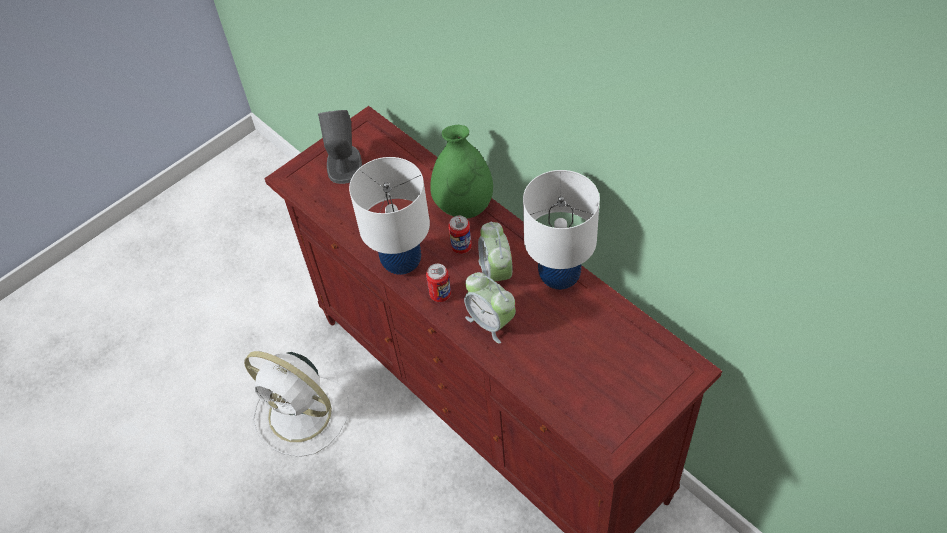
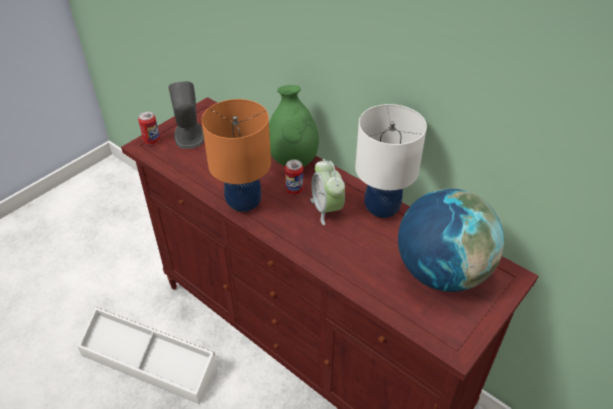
camera: 10 degrees left, 10 degrees down
white fan [244,351,349,457] -> white storage box [77,307,218,404]
white table lamp [349,157,430,275] -> orange table lamp [201,99,271,212]
can [426,264,451,302] -> can moved to [138,112,160,144]
alarm clock [464,272,516,344] -> none
none -> globe [398,188,504,292]

